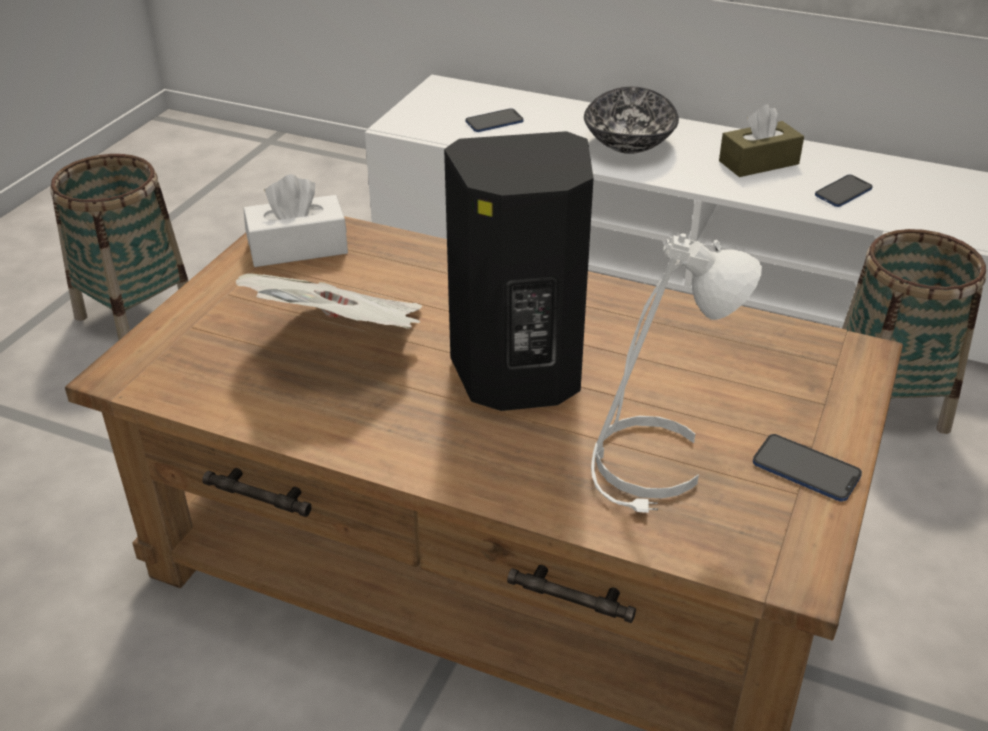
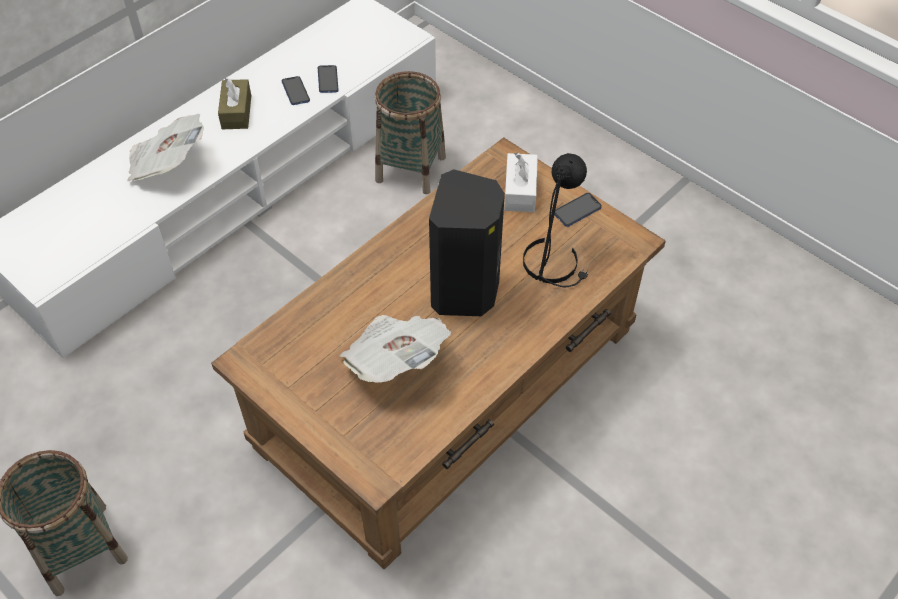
camera: 70 degrees left, 15 degrees up
white tissue box [243,174,348,267] -> white tissue box moved to [504,152,538,212]
phone [466,108,524,132] -> phone moved to [318,65,339,93]
bowl [584,87,679,154] -> newspaper [127,114,204,182]
white table lamp [591,233,762,513] -> black table lamp [523,153,588,288]

